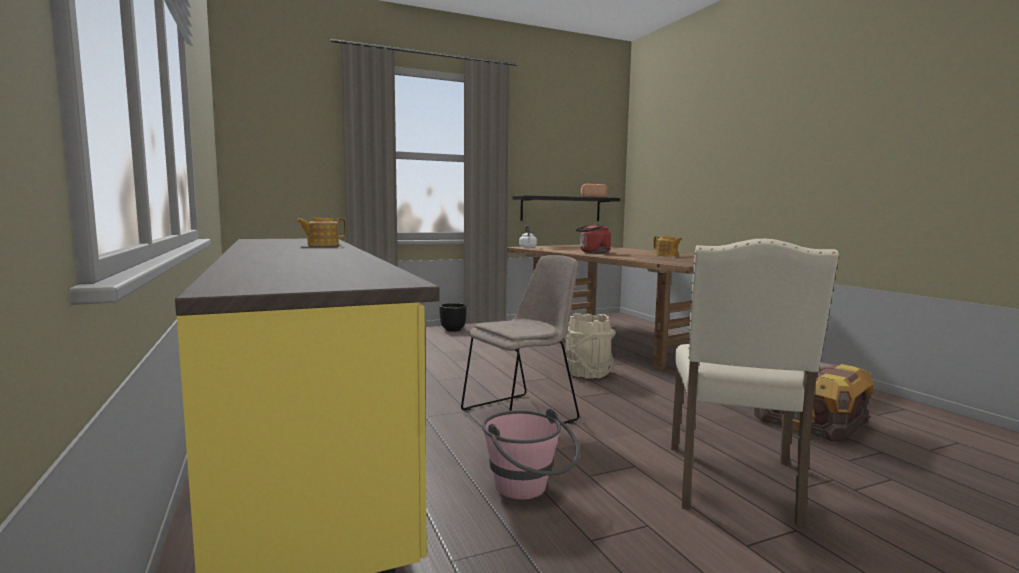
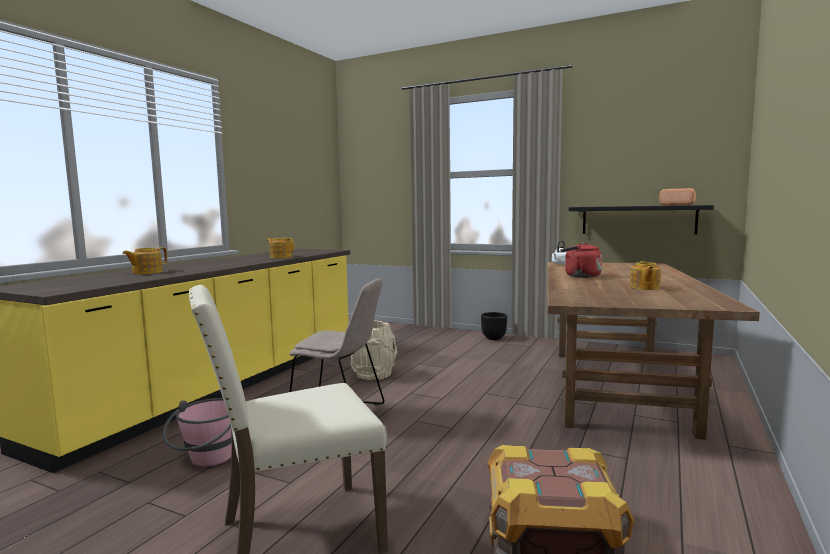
camera: 50 degrees right, 0 degrees up
beige bucket [564,313,615,379] -> beige bucket moved to [351,320,397,380]
none -> teapot [122,247,167,274]

